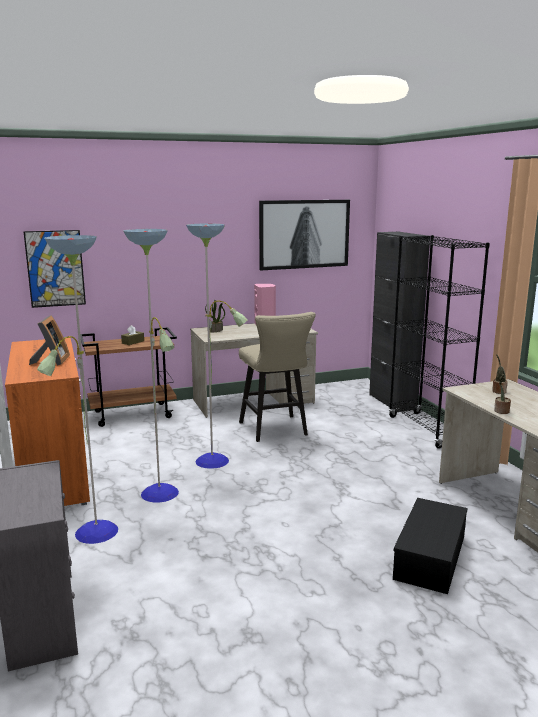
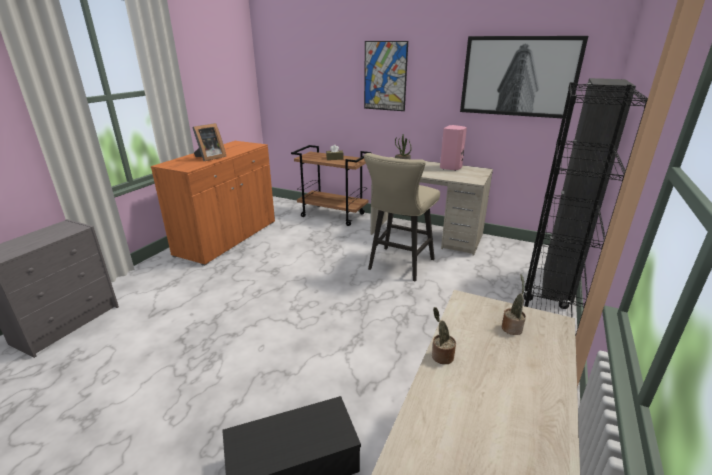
camera: 45 degrees right, 10 degrees up
picture [23,230,86,308] -> picture moved to [364,41,408,111]
floor lamp [37,224,248,544] -> none

